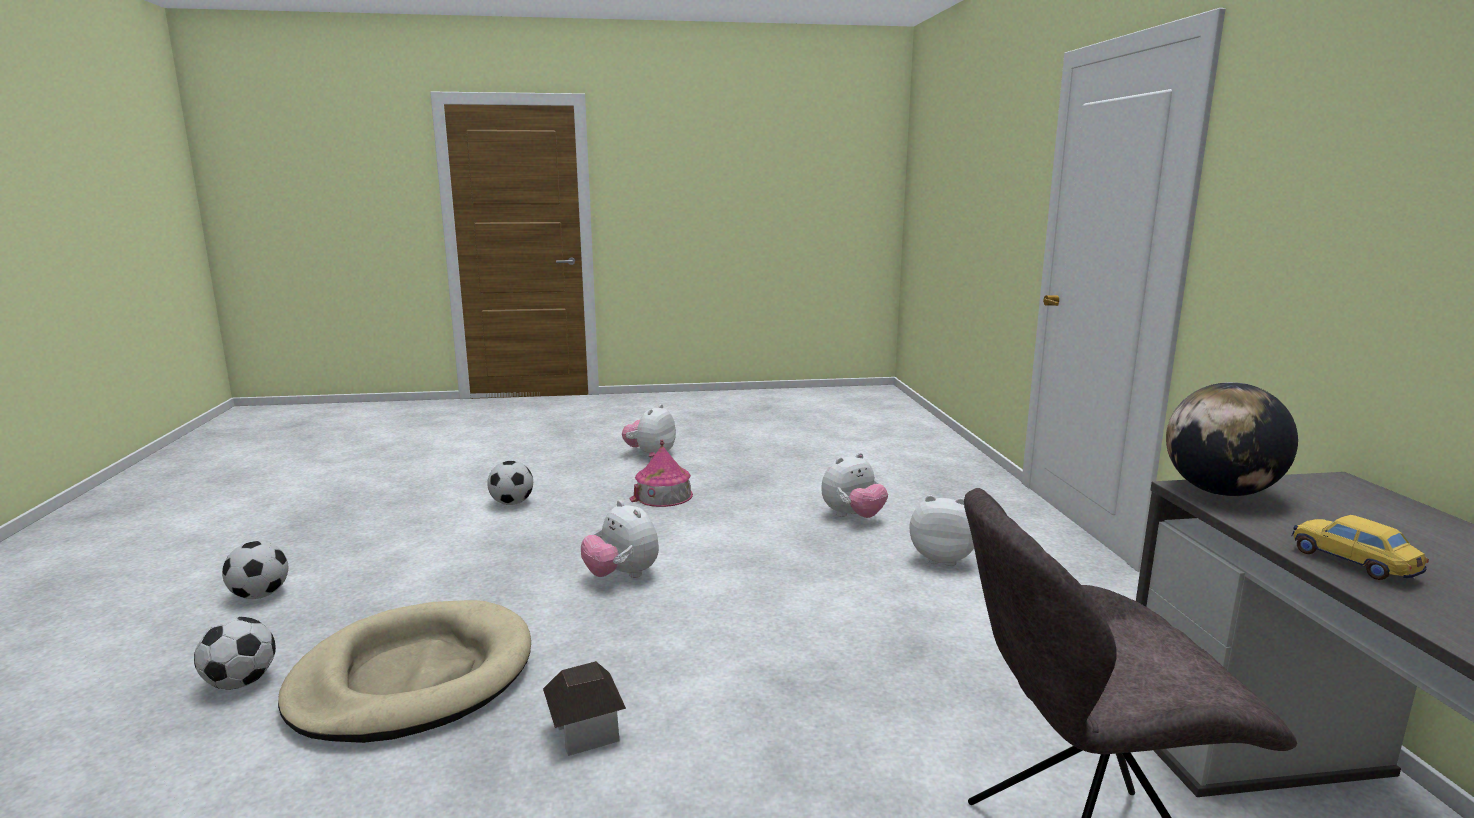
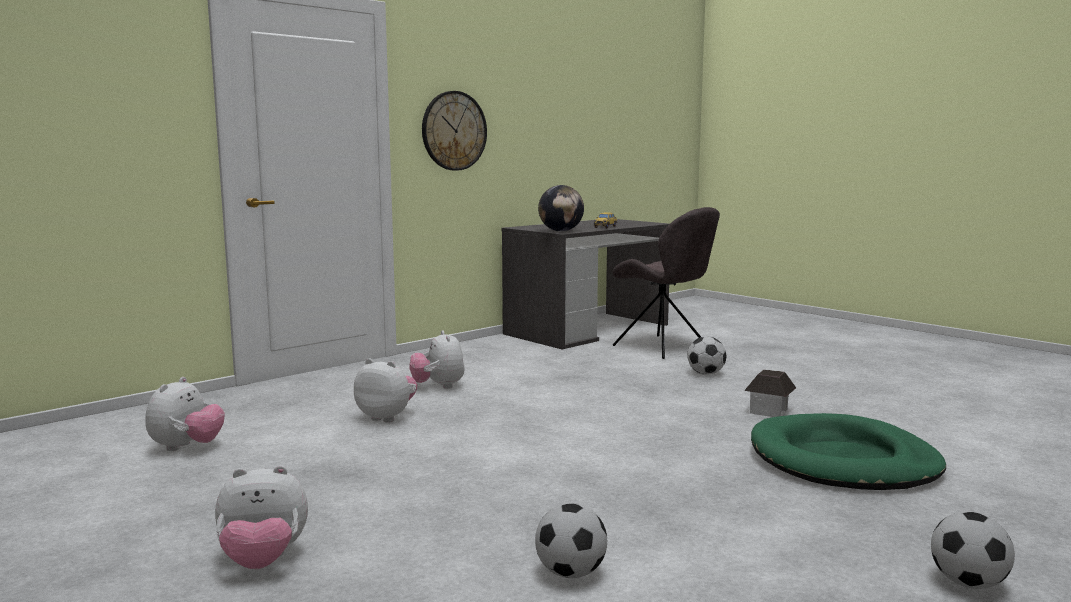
camera: 125 degrees left, 5 degrees down
football [194,617,276,690] -> football moved to [687,337,727,374]
beige dog bed [278,600,531,743] -> green dog bed [751,413,946,490]
plush toy [581,500,659,578] -> plush toy moved to [145,377,225,451]
toy house [629,440,693,507] -> none
none -> wall clock [422,91,487,171]

